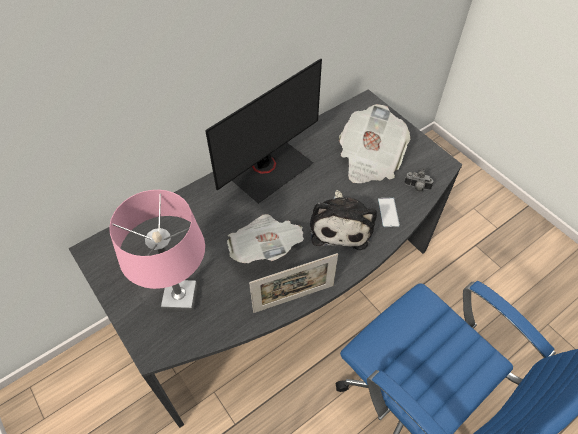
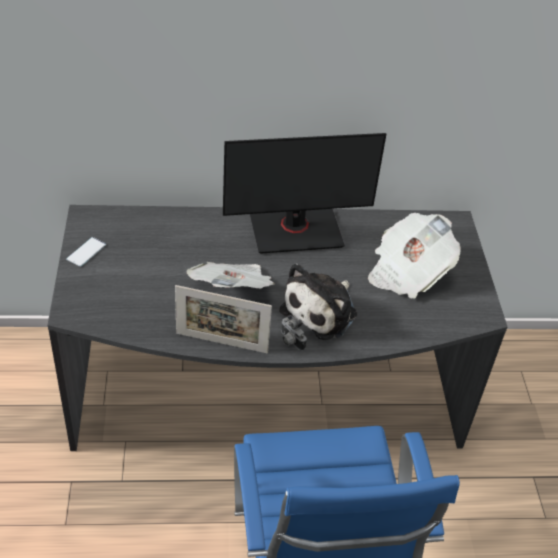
camera: 30 degrees right, 10 degrees down
pink table lamp [109,190,205,313] -> none
phone [378,197,400,227] -> phone moved to [66,237,106,267]
camera [404,168,434,192] -> camera moved to [281,317,307,351]

